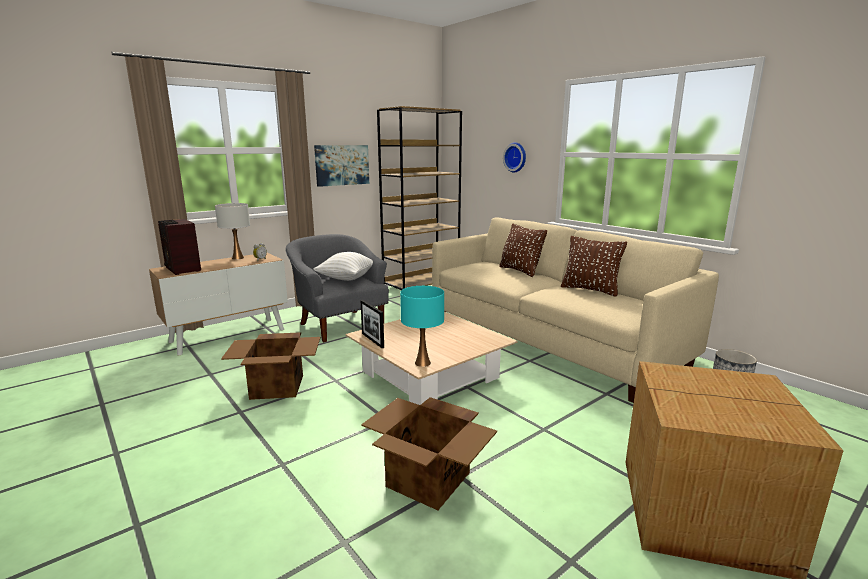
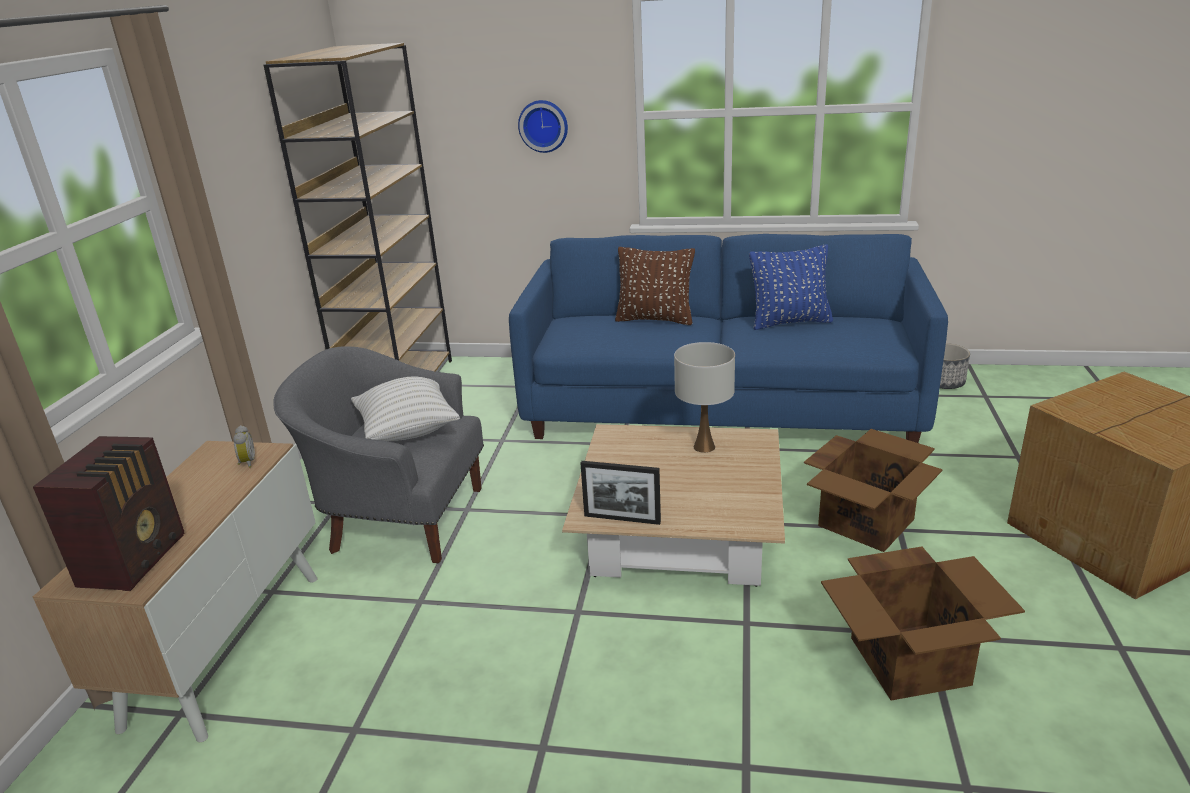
camera: 40 degrees left, 10 degrees up
radio [158,219,201,275] -> radio turned 90 degrees counterclockwise [33,436,185,591]
white table lamp [215,203,250,260] -> white table lamp moved to [674,342,735,453]
cardboard box [221,332,320,400] -> cardboard box moved to [804,429,943,552]
picture [314,145,369,187] -> none
turquoise table lamp [400,286,444,367] -> none
beige sofa [432,217,719,403] -> blue sofa [509,234,948,443]
brown pillow [561,236,627,297] -> blue pillow [749,245,833,330]

